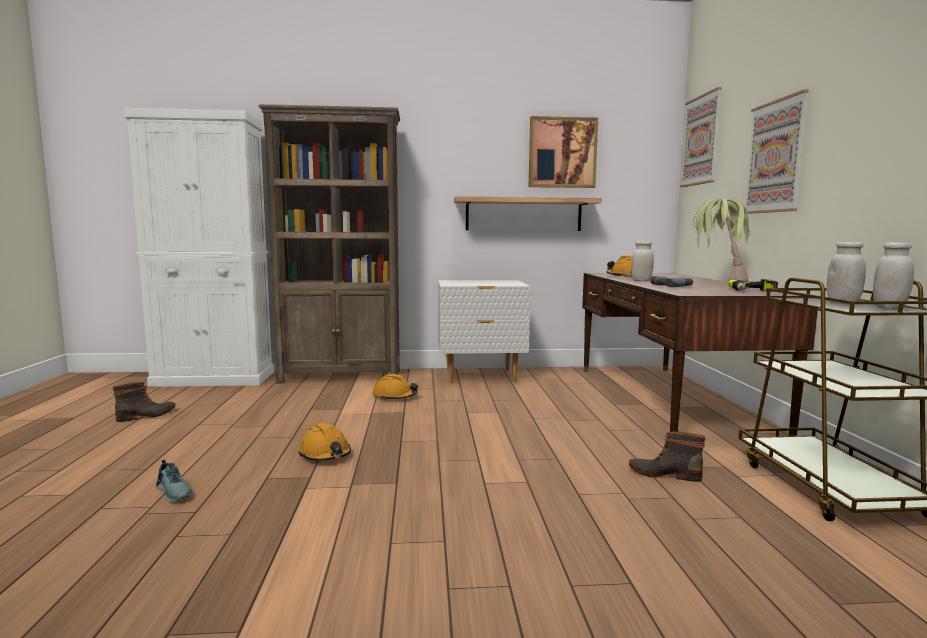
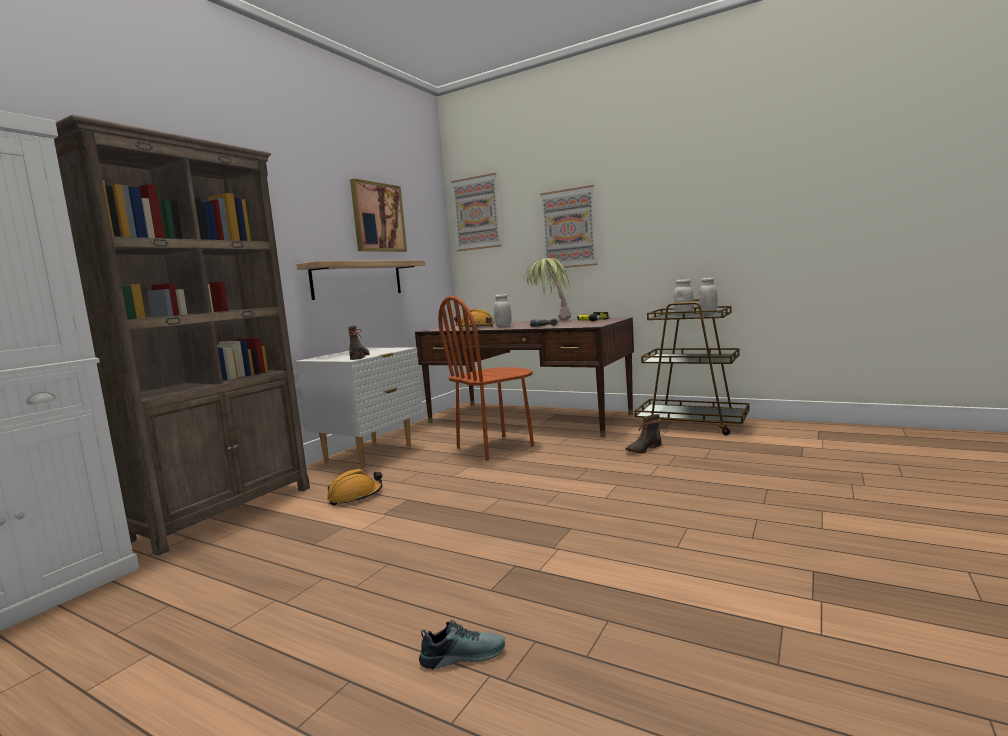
camera: 55 degrees left, 0 degrees up
boot [113,382,175,422] -> boot moved to [348,326,370,360]
orange hard hat [298,423,351,461] -> none
none -> brown chair [438,296,534,461]

